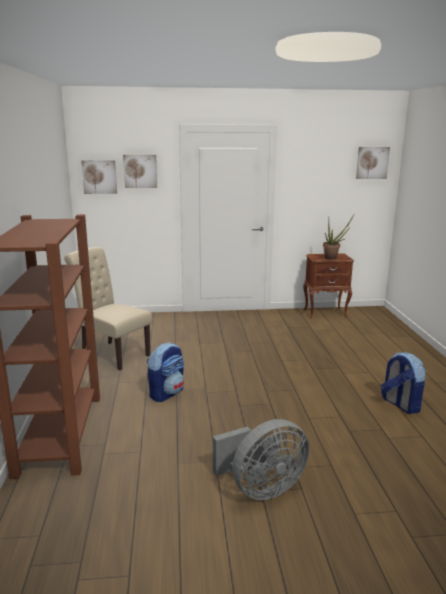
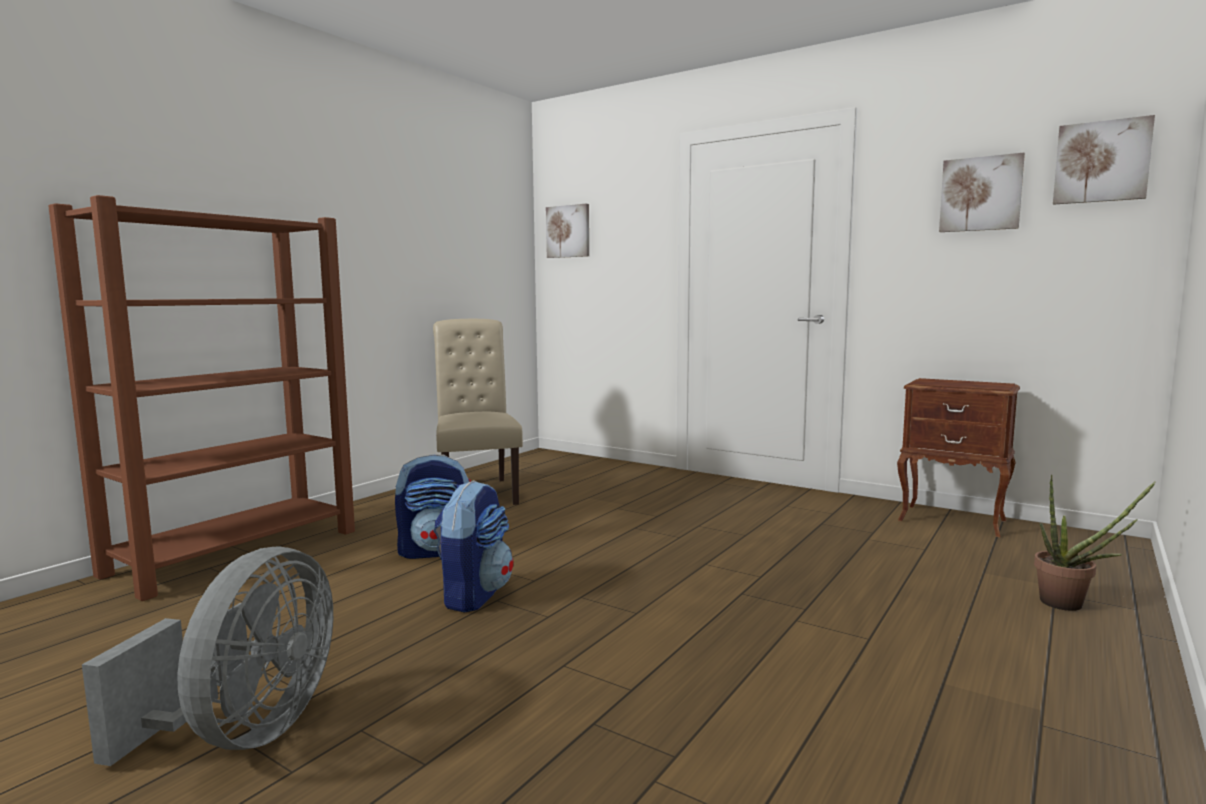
camera: 40 degrees right, 10 degrees down
picture [123,155,157,188] -> picture moved to [939,153,1025,232]
grey fan [213,419,309,500] -> grey fan turned 90 degrees counterclockwise [82,546,333,766]
potted plant [323,215,354,260] -> potted plant moved to [1034,475,1156,611]
backpack [381,352,426,414] -> backpack moved to [433,480,514,613]

